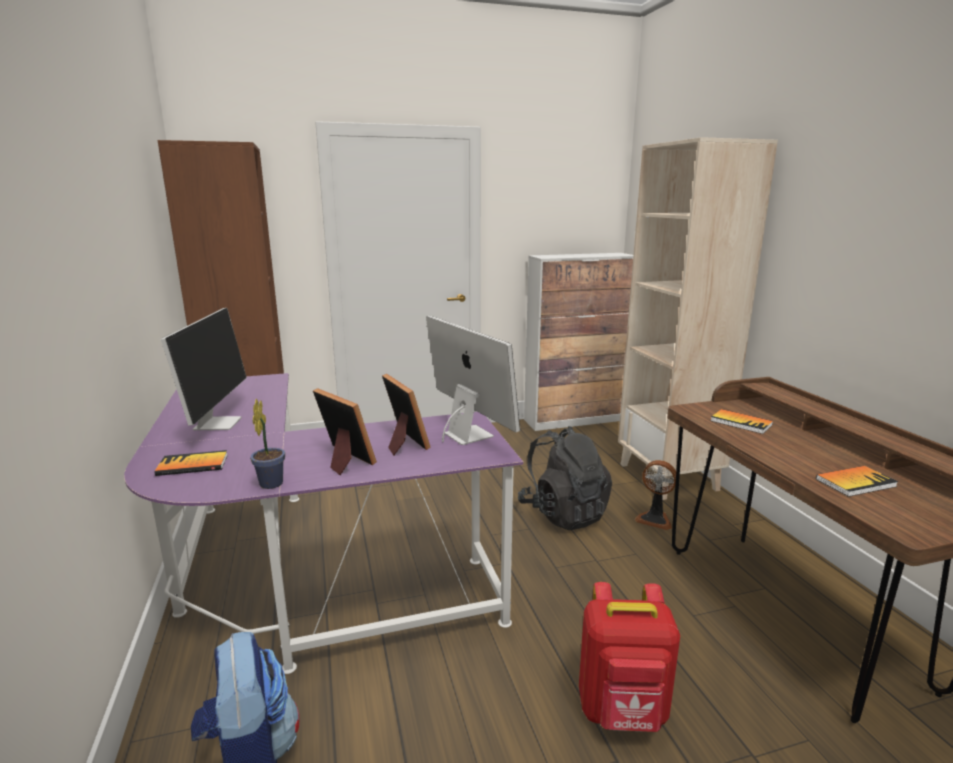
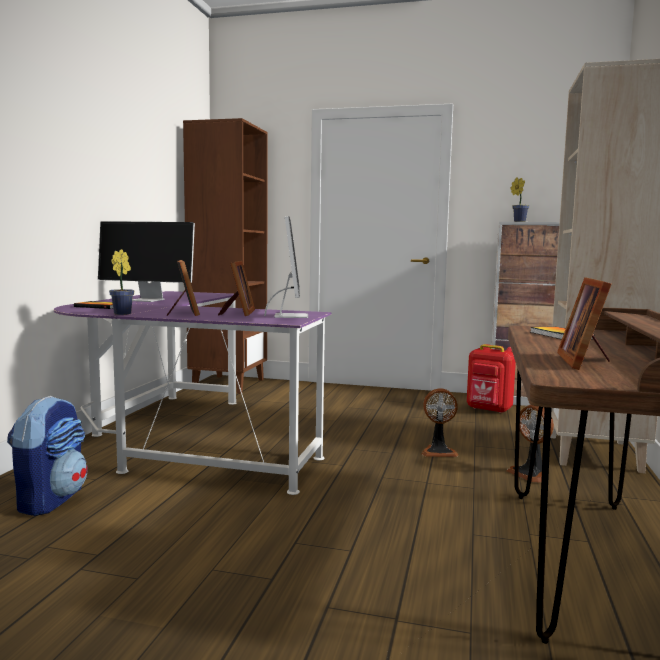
camera: 30 degrees right, 10 degrees down
monitor [161,308,247,430] -> monitor turned 75 degrees clockwise [98,221,195,302]
black backpack [518,426,612,530] -> fan [422,388,459,457]
red backpack [579,582,680,732] -> red backpack moved to [467,344,516,413]
book [816,466,898,497] -> picture frame [557,277,612,370]
none -> potted plant [510,177,529,222]

